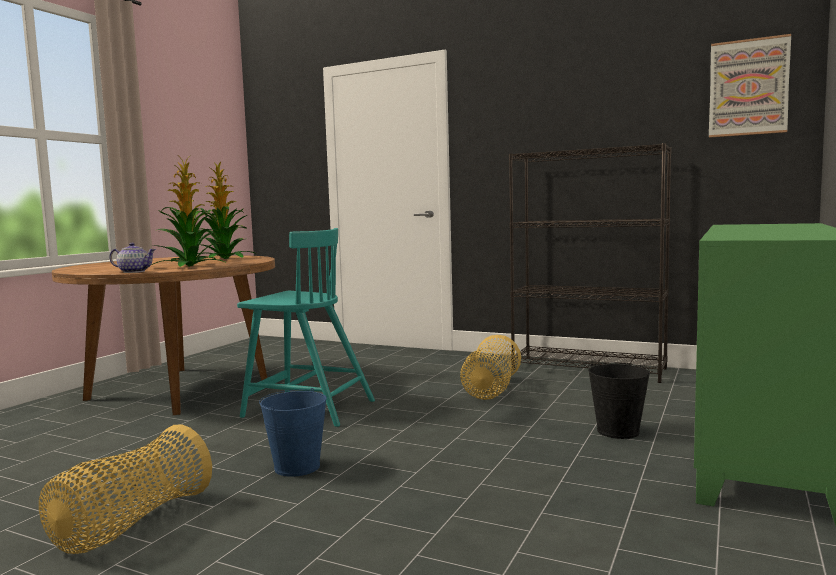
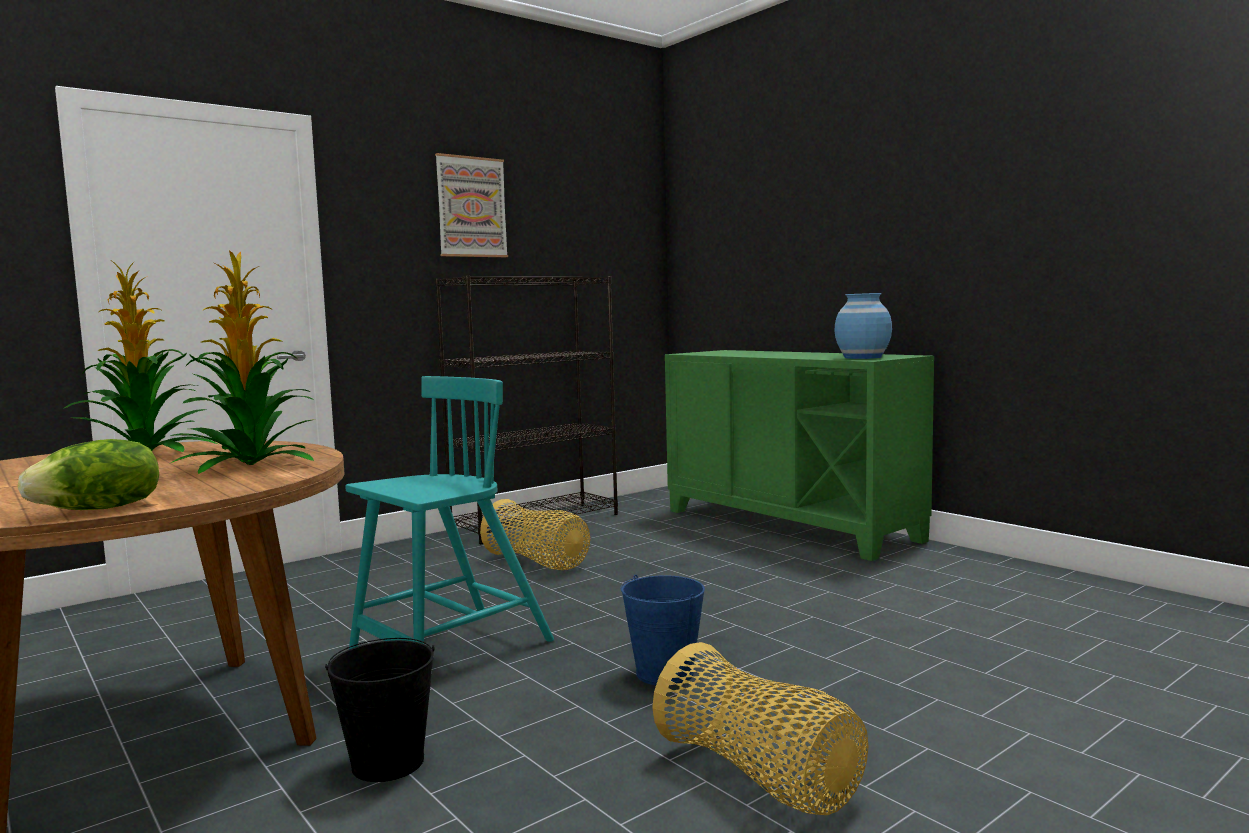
camera: 65 degrees left, 0 degrees up
teapot [109,243,156,273] -> none
black bucket [588,363,650,439] -> black bucket moved to [325,638,435,782]
picture [709,34,791,138] -> picture moved to [435,153,508,257]
none -> lettuce [17,439,159,510]
none -> blue vase [835,293,892,359]

